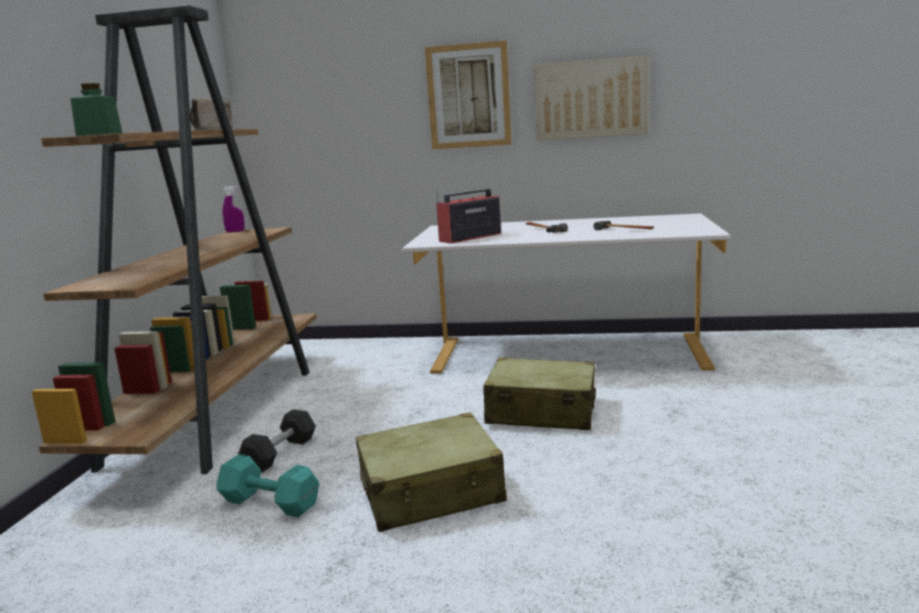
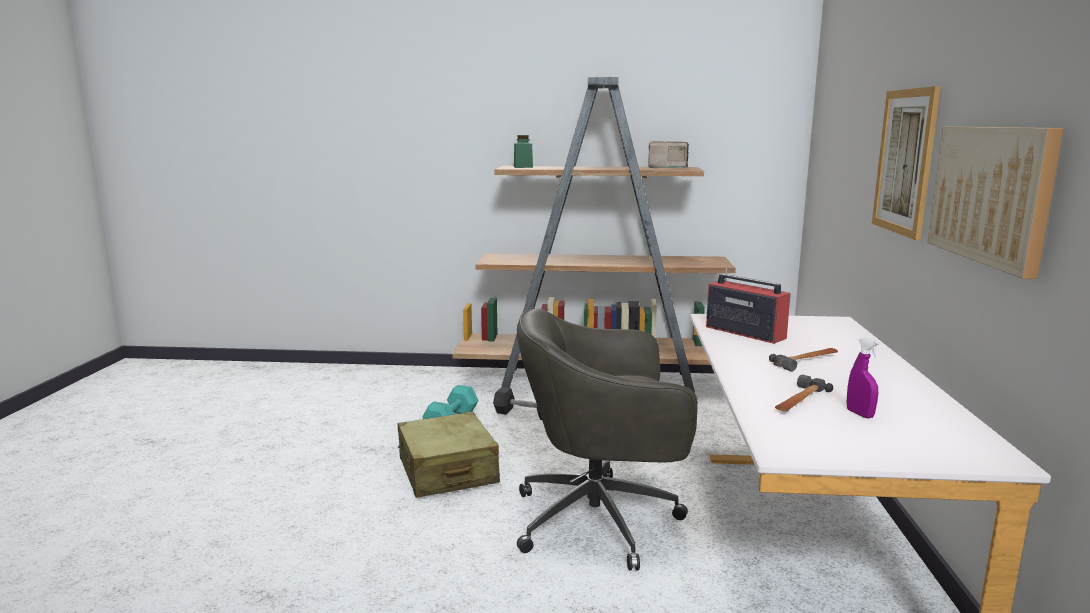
camera: 85 degrees right, 0 degrees up
purple spray bottle [222,186,245,233] -> purple spray bottle moved to [846,337,880,418]
beige suitcase [483,357,596,430] -> grey office chair [517,308,698,570]

